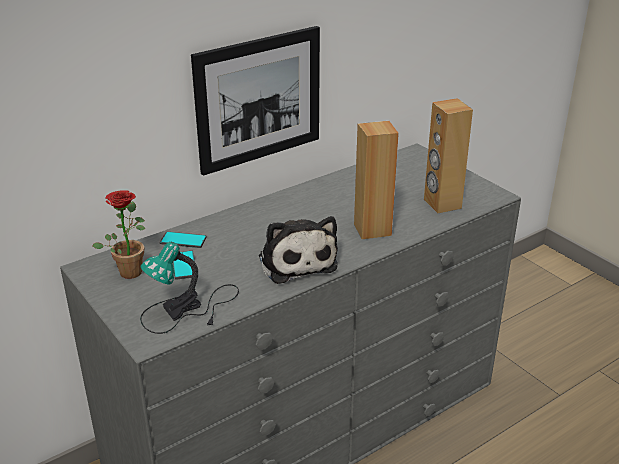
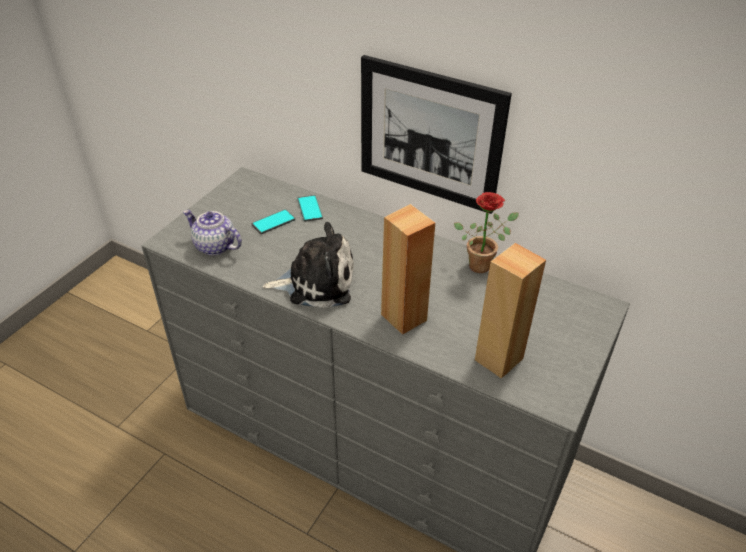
camera: 65 degrees right, 10 degrees up
potted plant [92,190,146,279] -> potted plant moved to [454,192,519,273]
table lamp [140,242,239,334] -> teapot [183,210,242,256]
plush toy [259,216,338,284] -> plush toy turned 135 degrees counterclockwise [262,222,354,308]

